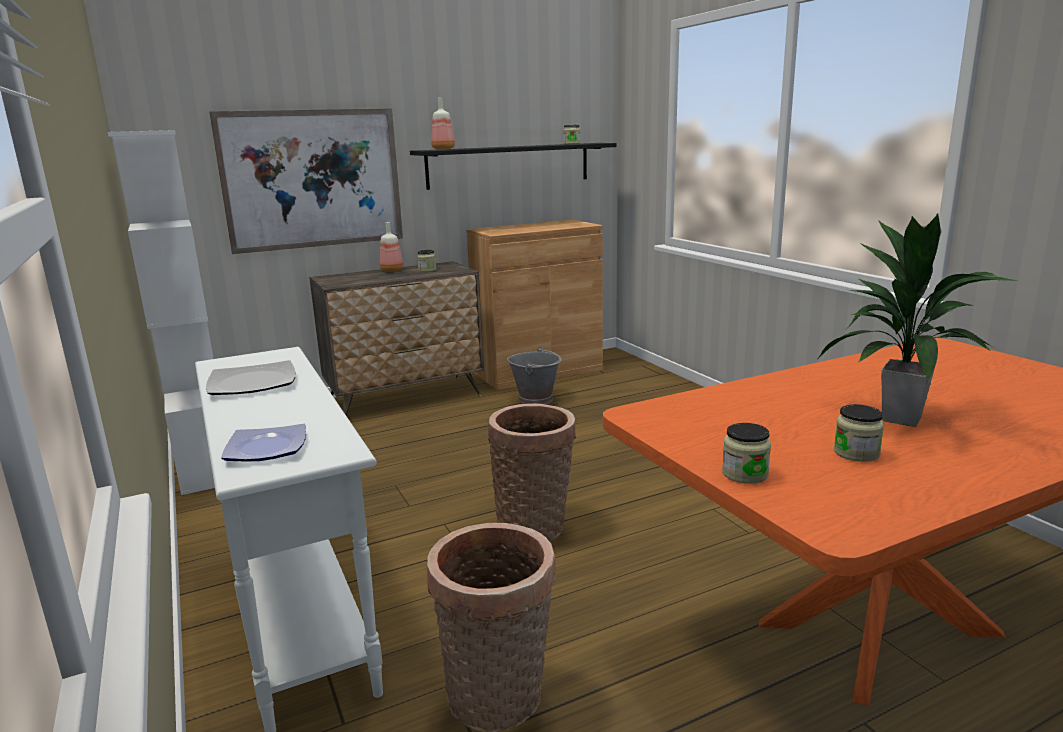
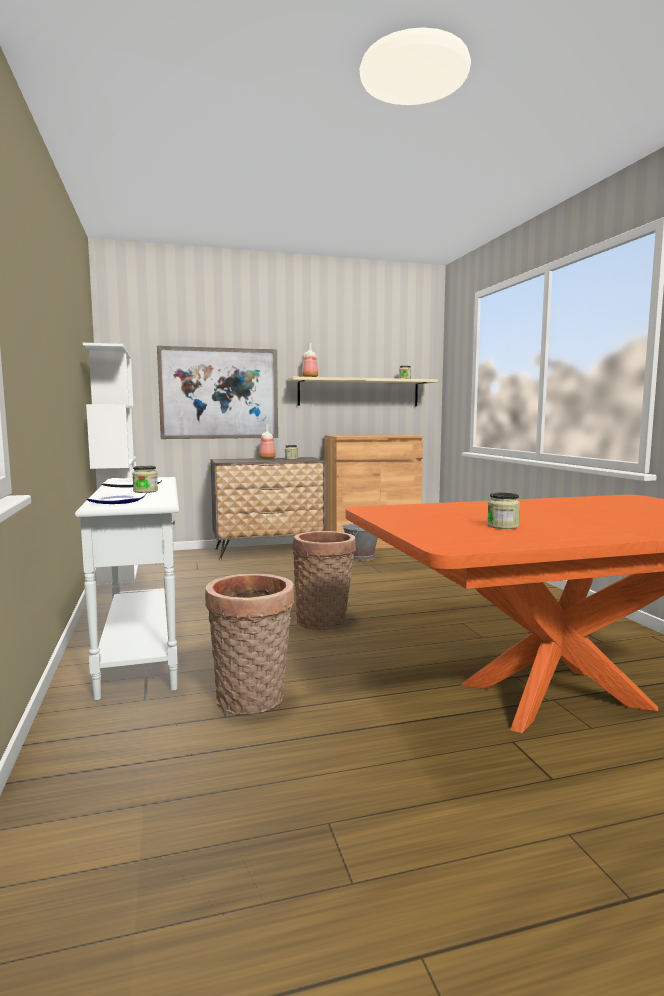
camera: 10 degrees right, 10 degrees down
black shelf [410,143,617,190] -> beige shelf [288,377,438,406]
jar [722,423,771,484] -> jar moved to [132,466,158,493]
potted plant [818,213,1018,427] -> none

